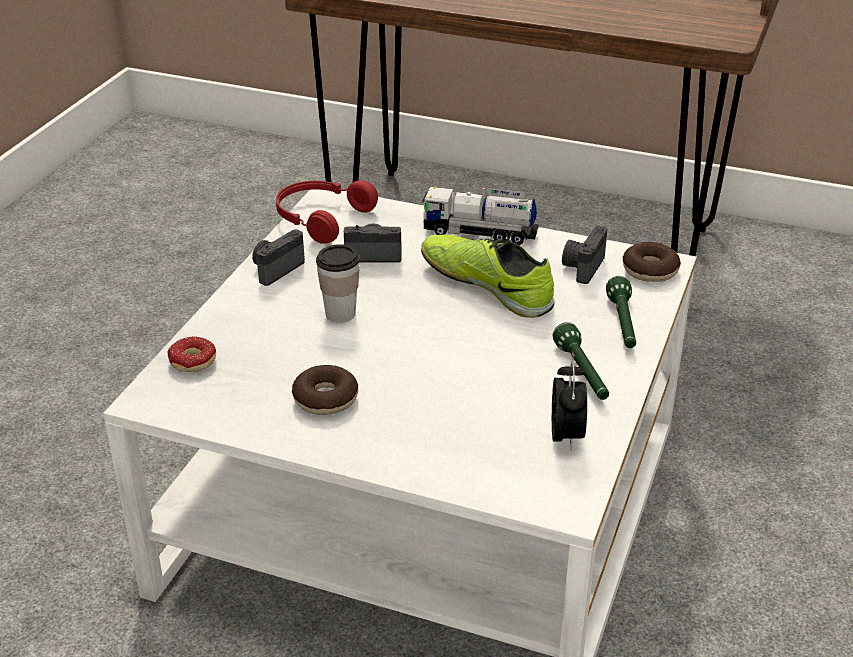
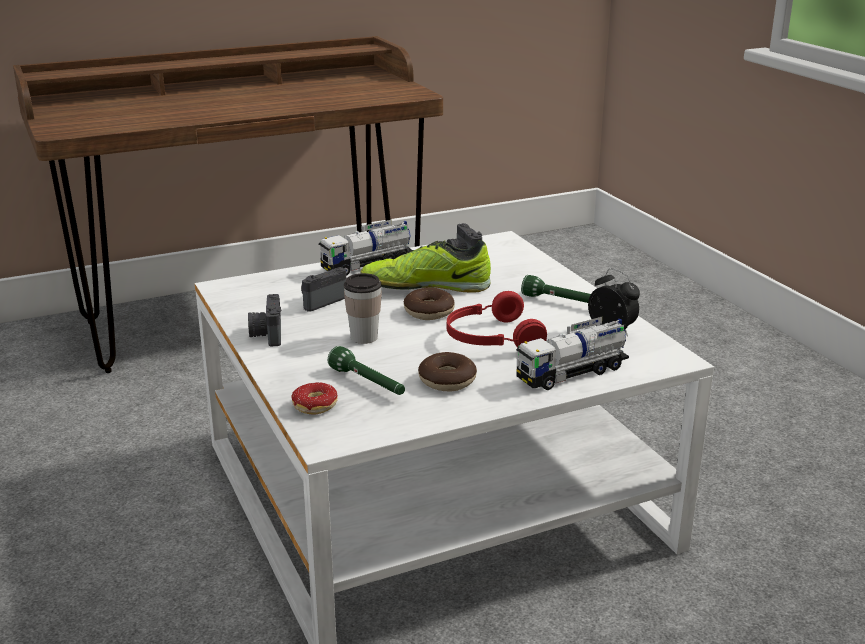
camera: 45 degrees left, 10 degrees down
red headphones [276,180,378,244] -> red headphones moved to [447,291,547,348]
green flashlight [606,276,636,348] -> green flashlight moved to [328,346,405,395]
donut [623,242,681,282] -> donut moved to [404,288,455,320]
none -> toy truck [516,317,629,390]

